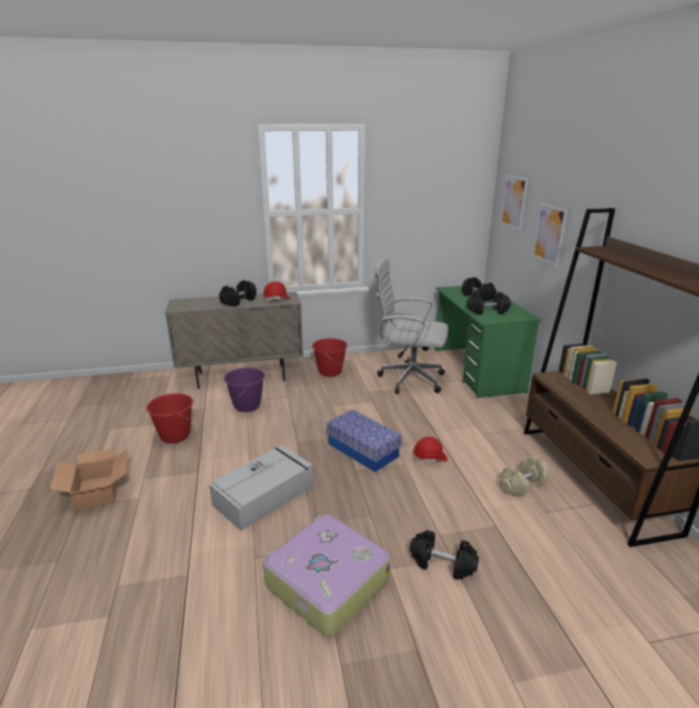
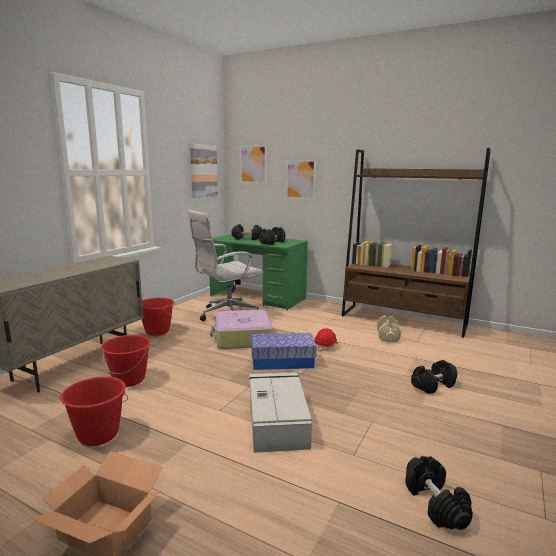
camera: 50 degrees left, 10 degrees down
black dumbbell [219,280,256,307] -> black dumbbell moved to [405,456,473,530]
purple bucket [224,367,265,412] -> red bucket [101,335,151,387]
red hard hat [263,281,291,301] -> none
suitcase [263,514,390,637] -> suitcase moved to [210,310,273,349]
none -> picture [190,144,218,198]

